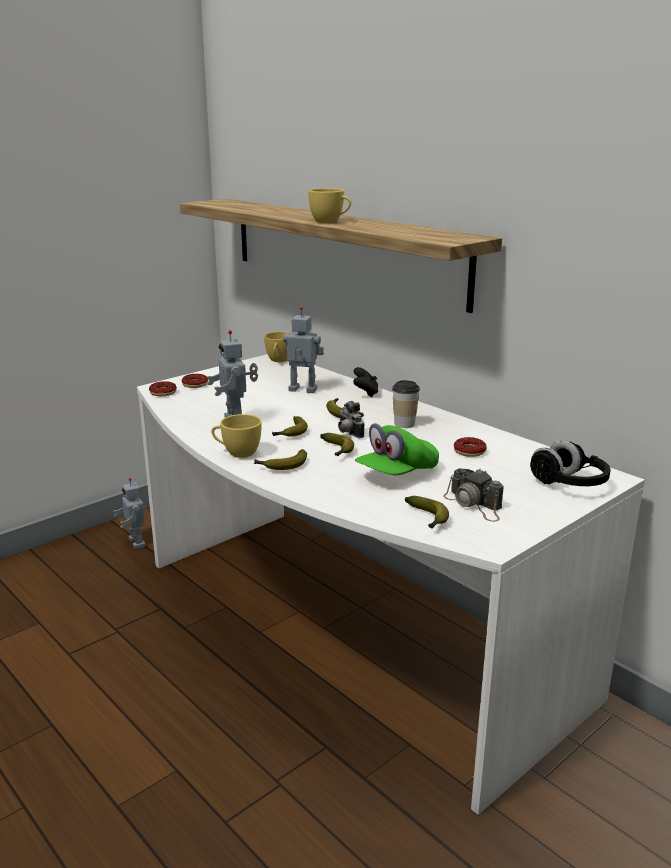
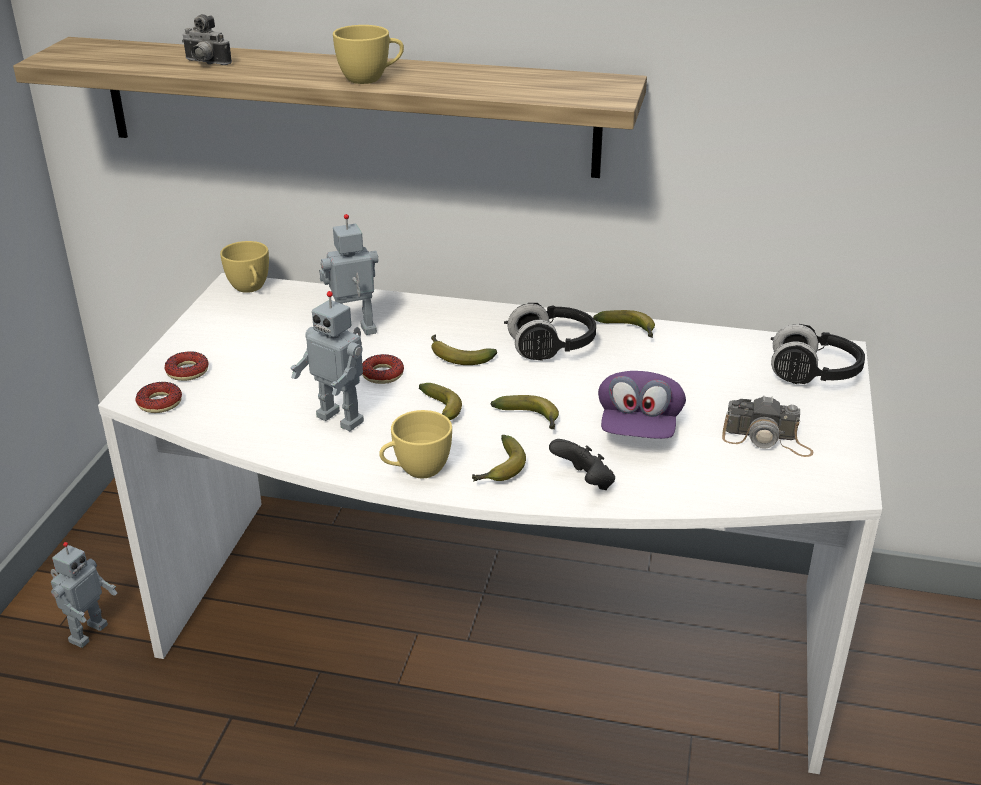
camera: 35 degrees left, 10 degrees up
toy robot [114,478,150,549] -> toy robot turned 90 degrees counterclockwise [51,542,117,648]
camera [338,401,364,438] -> camera moved to [182,14,232,65]
black game controller [353,367,378,397] -> black game controller moved to [549,439,615,490]
green cap [355,423,439,475] -> purple cap [598,371,686,439]
cup [392,380,420,428] -> black headphones [504,303,596,361]
banana [405,496,449,529] -> banana moved to [593,310,655,338]
donut [454,437,487,457] -> donut moved to [362,354,404,384]

